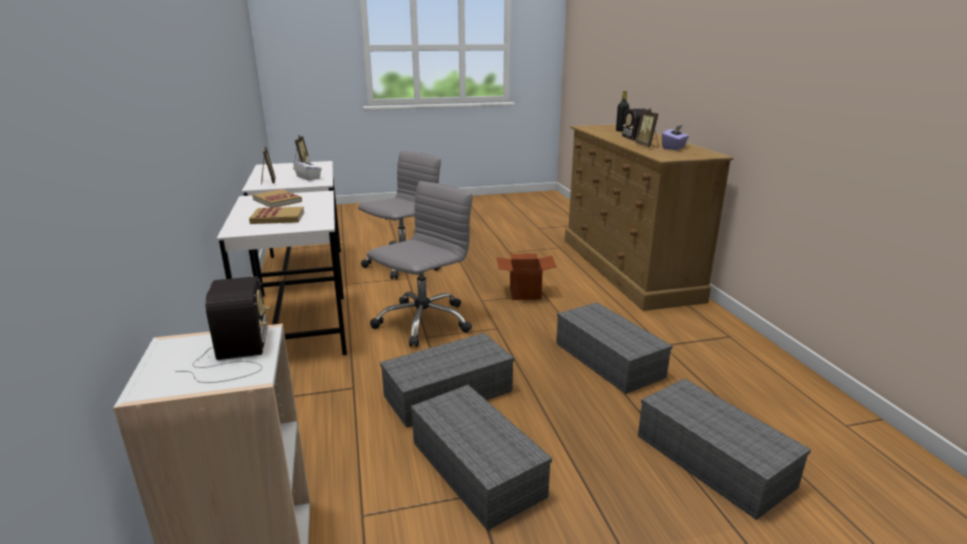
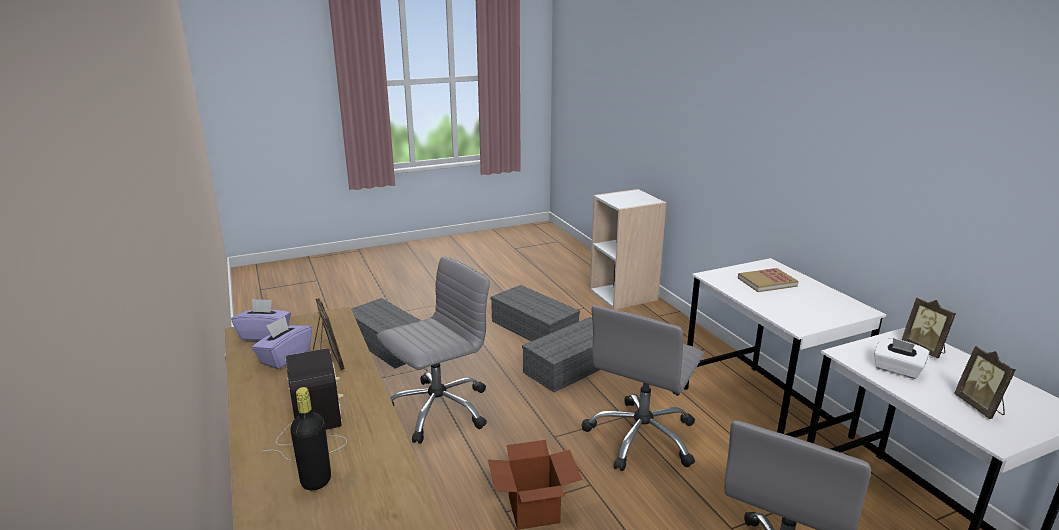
camera: 170 degrees right, 0 degrees up
radio [175,276,270,383] -> none
book [252,189,302,208] -> none
grey storage box [556,302,673,394] -> grey office chair [377,256,490,444]
none -> purple tissue box [231,299,291,341]

